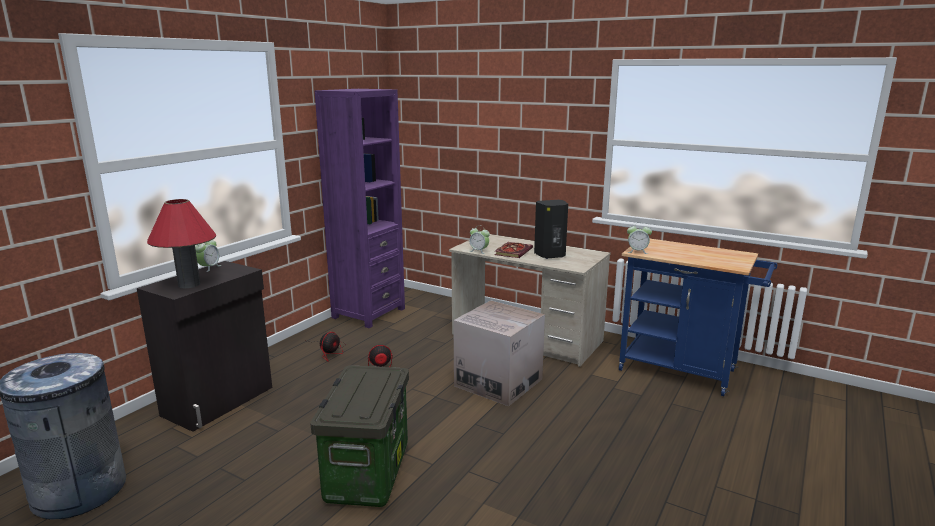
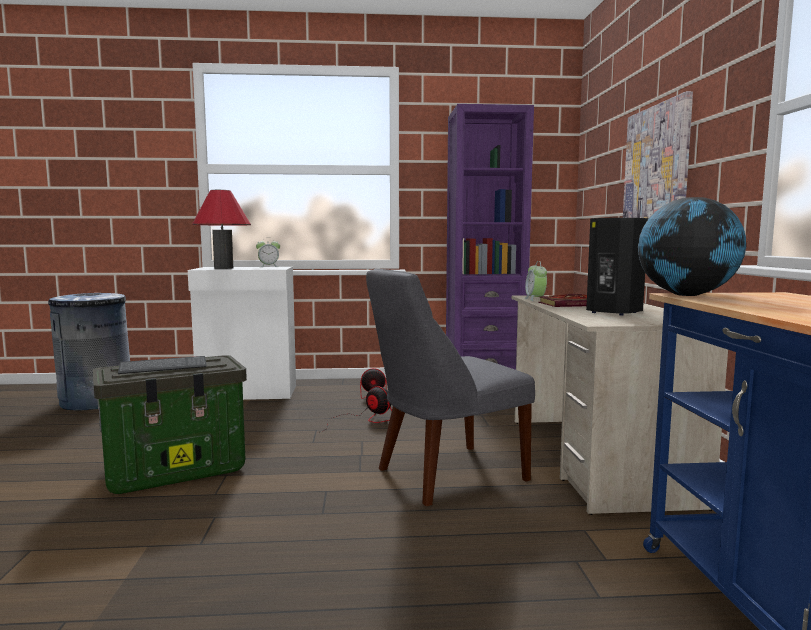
camera: 55 degrees right, 10 degrees down
black cabinet [137,261,272,432] -> white cabinet [188,267,296,400]
cardboard box [453,300,545,406] -> grey chair [366,269,535,506]
alarm clock [627,223,652,254] -> globe [638,197,746,296]
none -> keyboard [118,356,207,374]
none -> picture [623,91,693,219]

